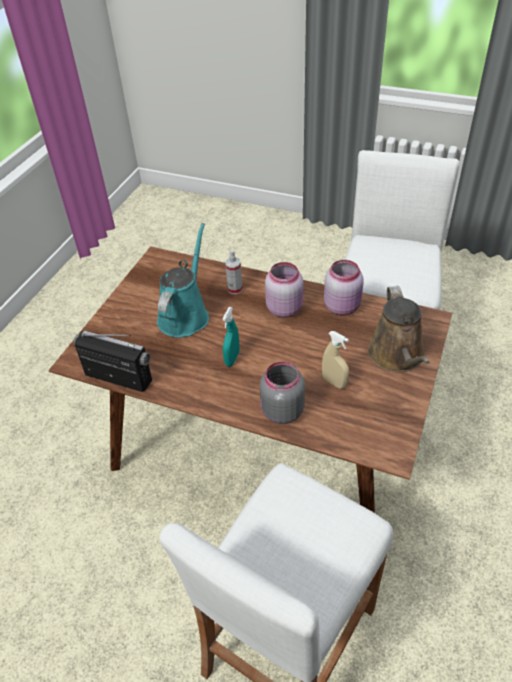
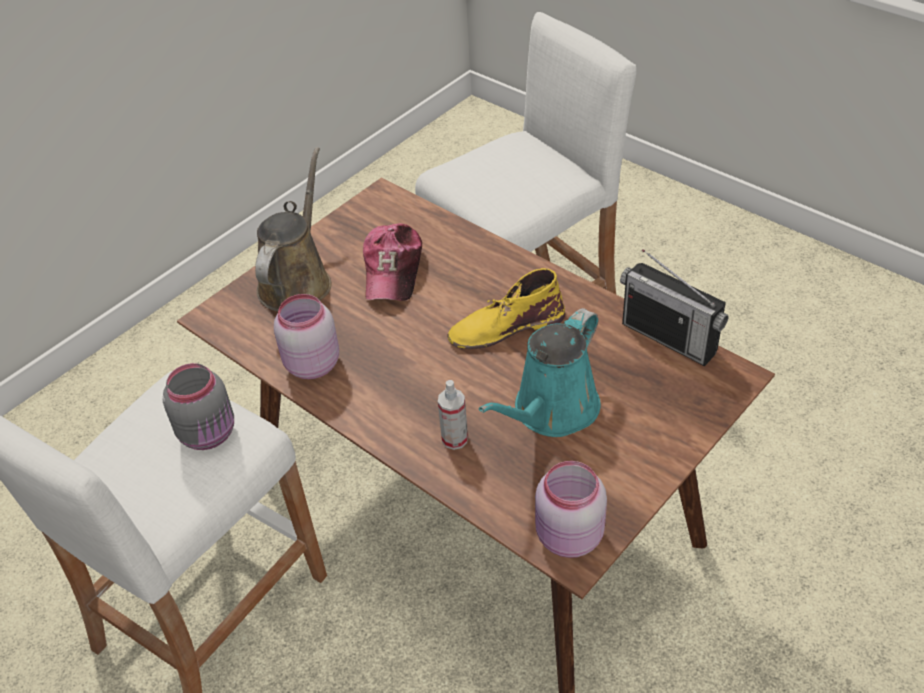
camera: 160 degrees left, 0 degrees up
turquoise spray bottle [222,307,240,367] -> yellow boot [447,268,565,349]
grey jar [260,362,305,424] -> grey jar moved to [163,363,234,450]
pink jar [265,262,304,318] -> pink jar moved to [535,461,607,558]
beige spray bottle [322,331,349,389] -> cap [363,224,422,301]

